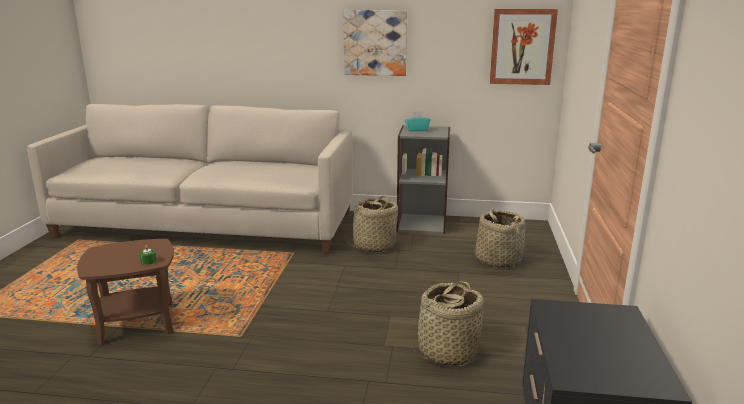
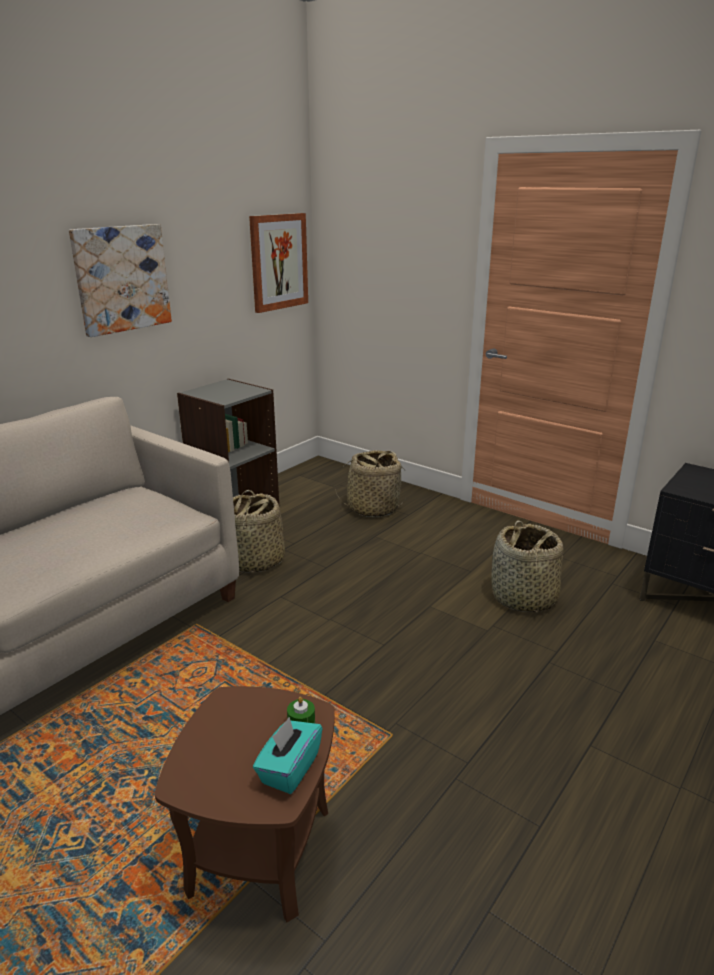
camera: 60 degrees left, 5 degrees up
turquoise tissue box [405,111,430,131] -> turquoise tissue box moved to [253,717,323,794]

